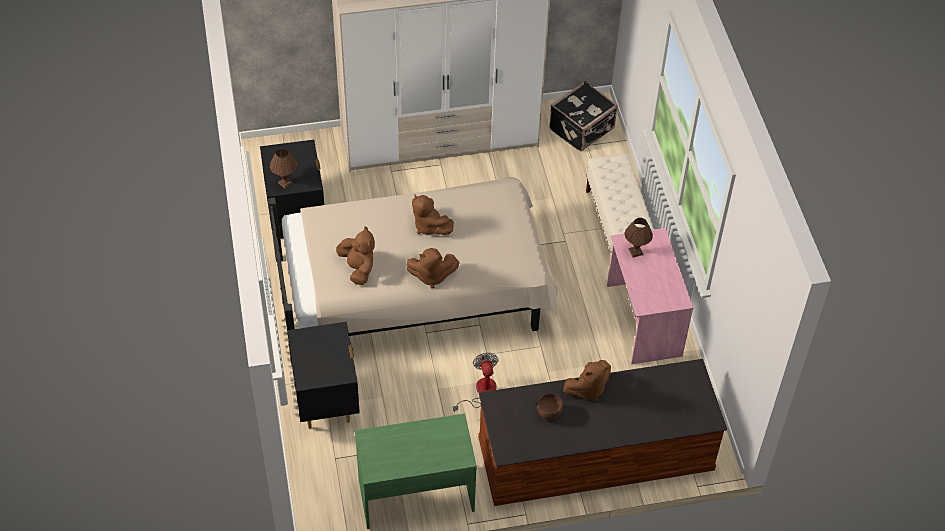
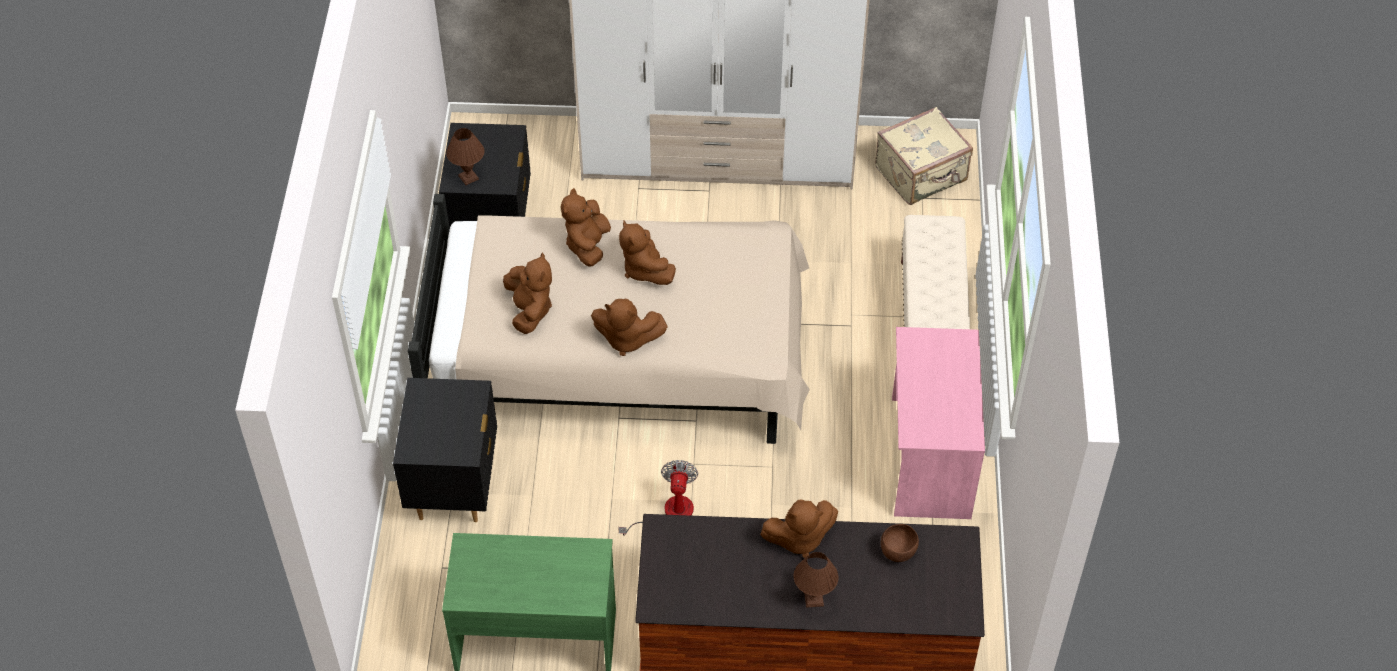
camera: 15 degrees right, 0 degrees up
brown bowl [537,393,563,420] -> brown bowl moved to [881,524,919,562]
black suitcase [549,81,618,151] -> beige suitcase [875,107,973,205]
brown table lamp [625,218,653,257] -> brown table lamp moved to [794,552,839,608]
none -> brown plush toy [561,188,611,267]

